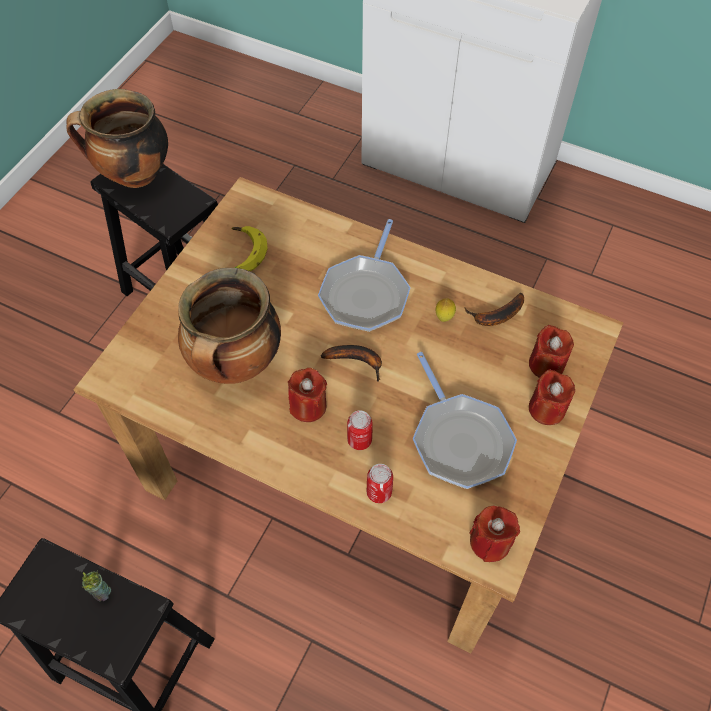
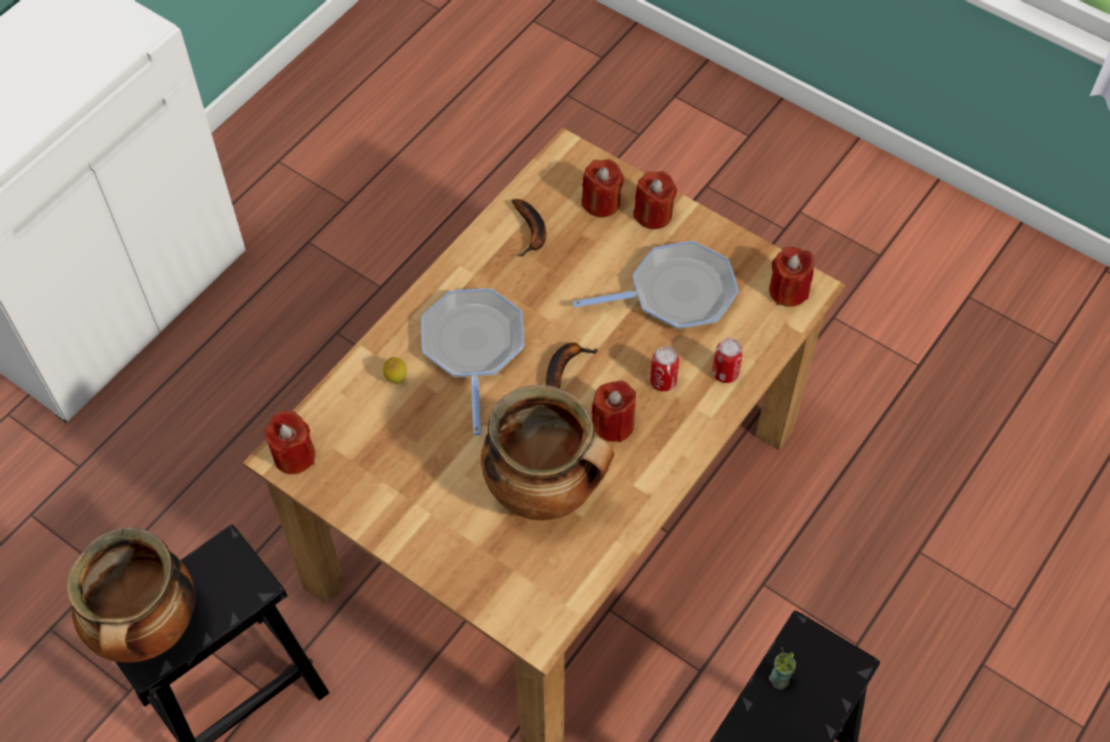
camera: 80 degrees left, 0 degrees up
banana [232,226,268,271] -> none
frying pan [318,219,411,332] -> frying pan turned 120 degrees counterclockwise [421,289,524,436]
lemon [436,298,456,322] -> lemon moved to [383,357,407,384]
none -> red candle [264,411,315,474]

